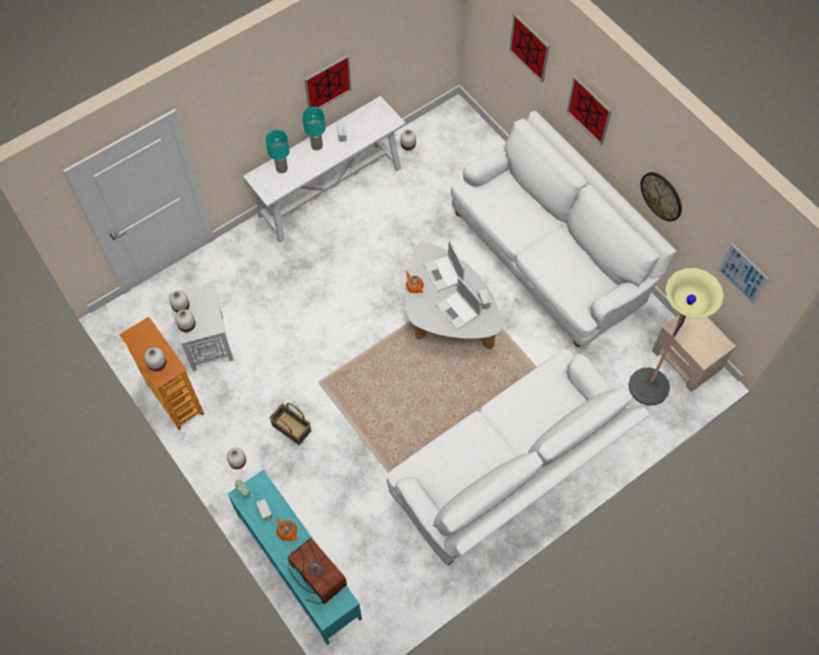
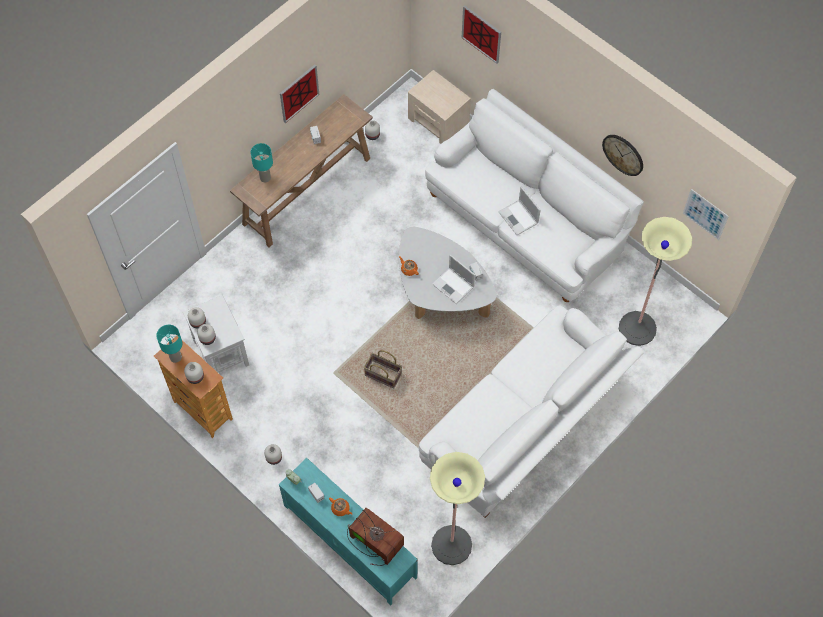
camera: 10 degrees left, 0 degrees up
white console table [243,96,406,243] -> brown console table [230,94,373,247]
basket [269,403,311,445] -> basket moved to [364,350,402,389]
turquoise table lamp [302,107,326,150] -> turquoise table lamp moved to [156,325,182,363]
laptop [424,240,464,292] -> laptop moved to [498,186,540,235]
picture [567,76,612,145] -> none
beige nightstand [652,314,736,392] -> beige nightstand moved to [408,70,471,144]
none -> floor lamp [430,452,485,565]

